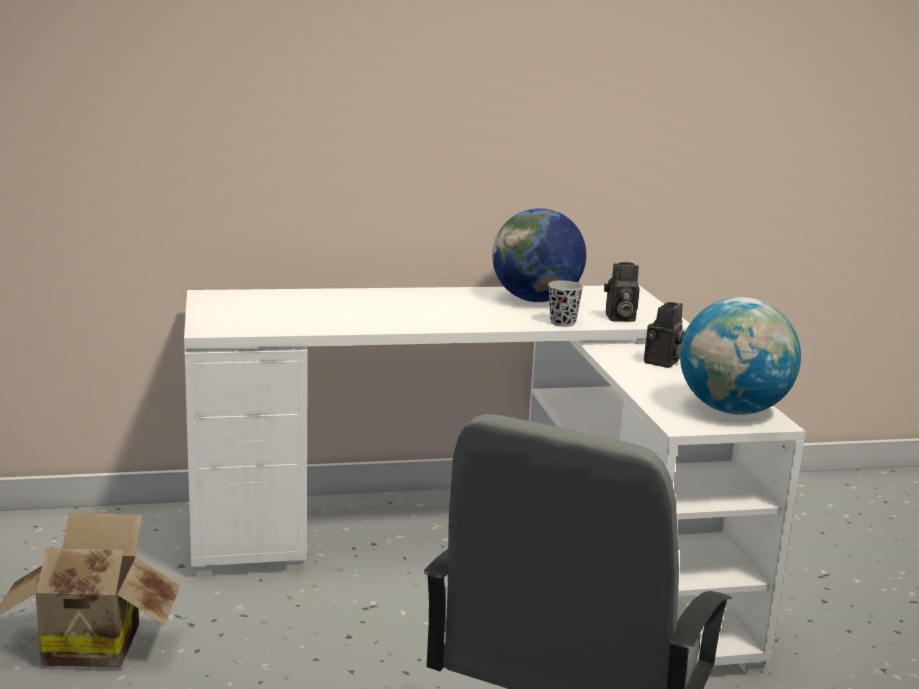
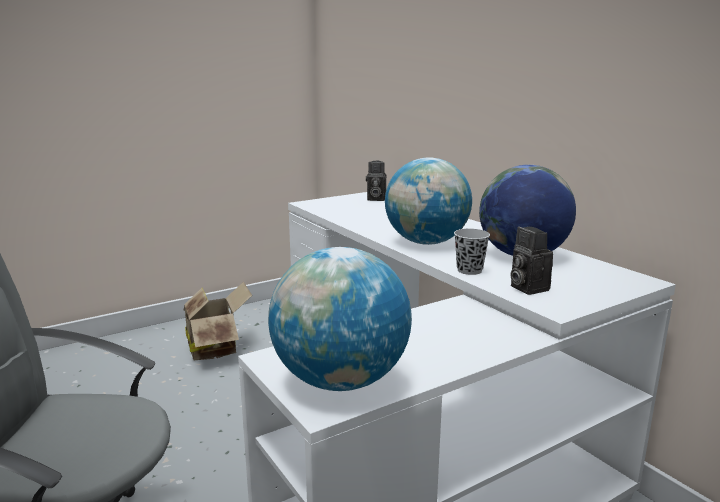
camera: 70 degrees right, 0 degrees up
camera [644,302,685,368] -> camera moved to [366,161,386,201]
none -> globe [385,157,472,245]

